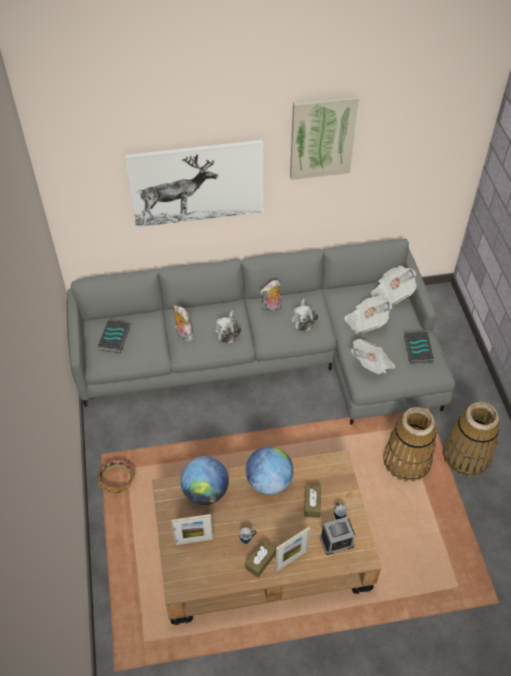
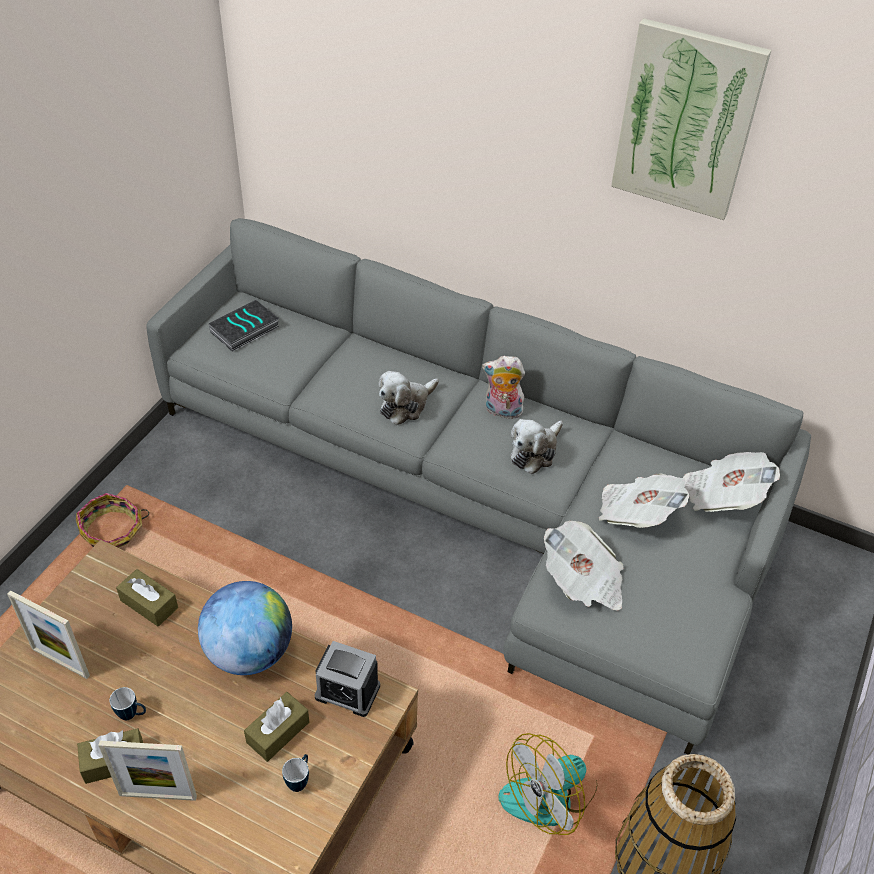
camera: 35 degrees right, 5 degrees down
picture [125,140,263,227] -> none
plush toy [174,305,194,342] -> none
globe [180,456,229,505] -> brown tissue box [116,569,178,627]
alarm clock [320,517,355,555] -> alarm clock moved to [315,641,380,717]
basket [383,407,437,482] -> fan [498,733,597,835]
book [404,332,434,364] -> none

